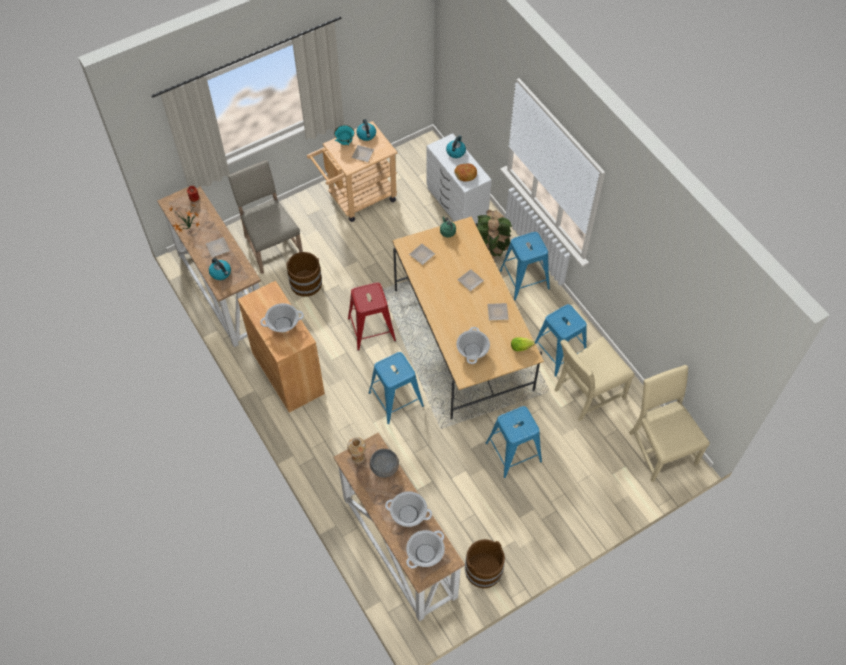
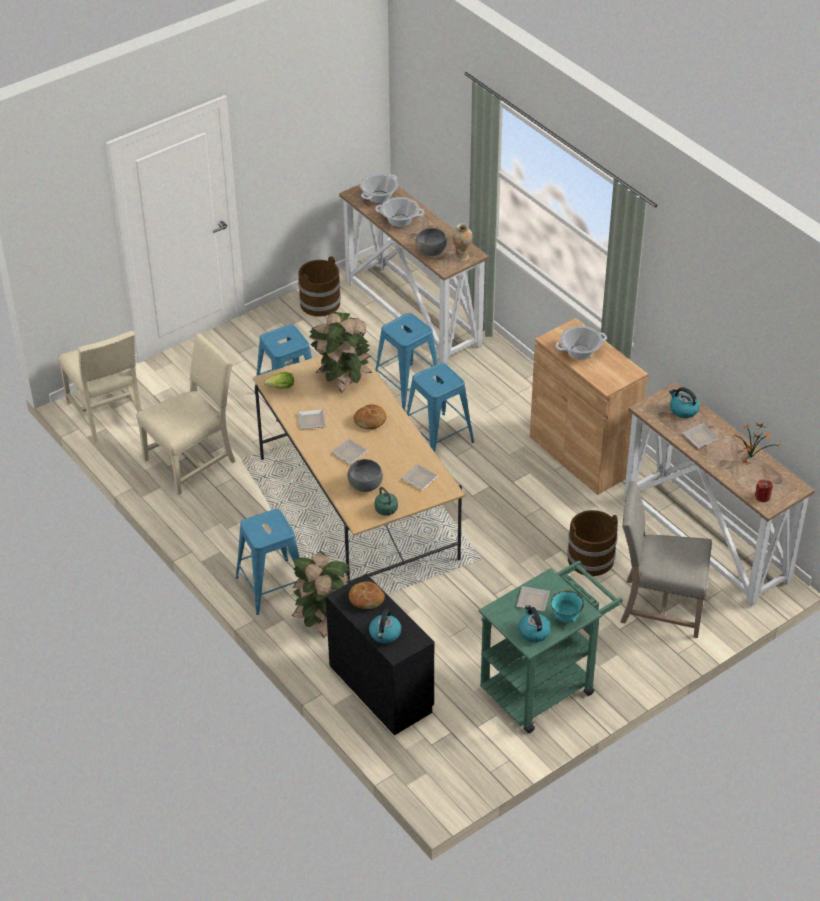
camera: 175 degrees right, 15 degrees down
beige chair [228,160,303,274] -> beige chair turned 135 degrees clockwise [620,481,712,638]
beige cart [307,121,398,222] -> green cart [478,561,623,733]
red stool [348,282,396,351] -> none
white dresser [426,133,491,223] -> black dresser [326,574,434,735]
cooking pot [456,327,490,364] -> potted plant [309,312,372,393]
blue stool [535,304,587,377] -> blue stool moved to [375,313,438,410]
none -> grey bowl [348,459,383,492]
none -> bread [354,404,386,429]

